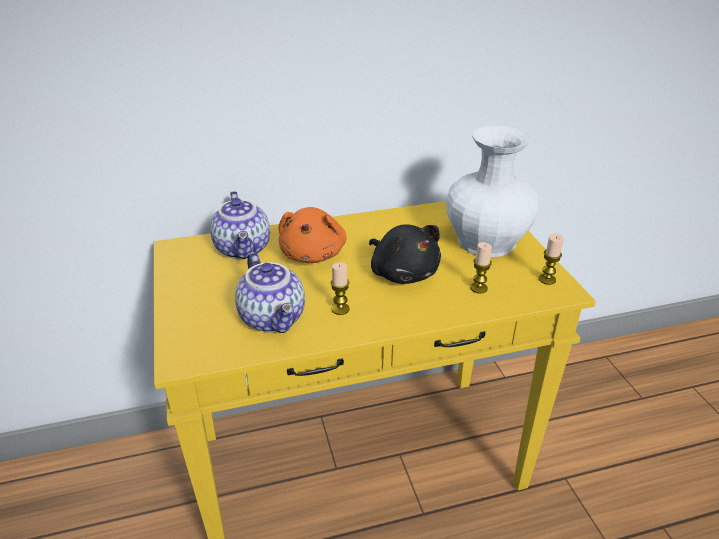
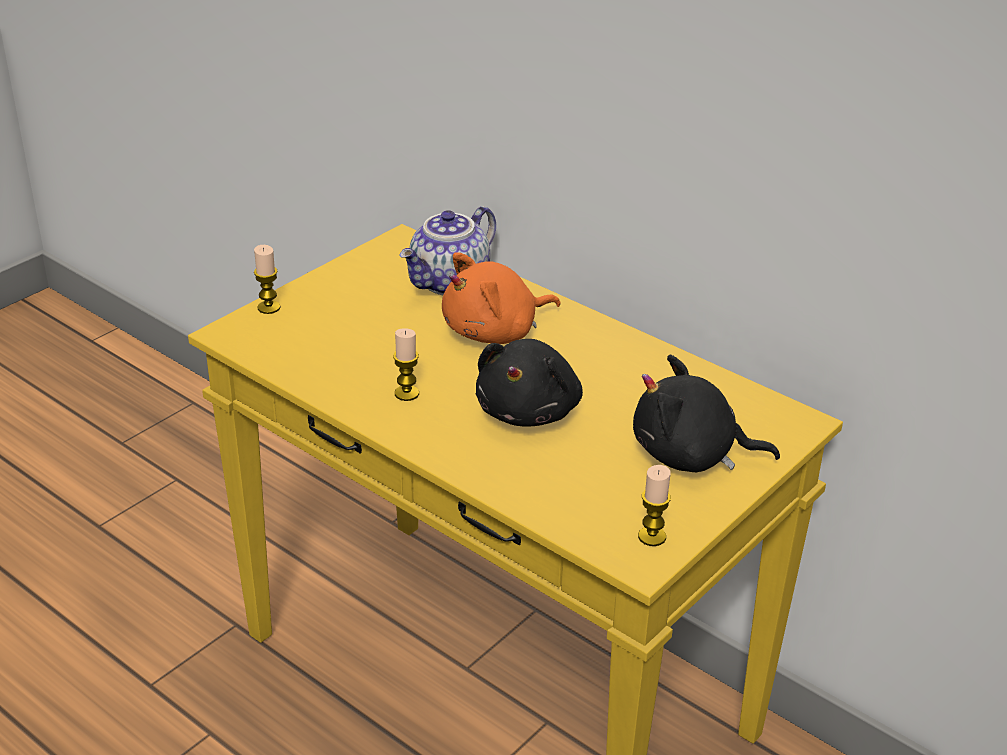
camera: 55 degrees right, 0 degrees up
teapot [235,252,305,333] -> none
white vase [446,125,538,257] -> black plush toy [633,355,780,472]
candle [470,242,492,294] -> candle moved to [254,245,281,314]

